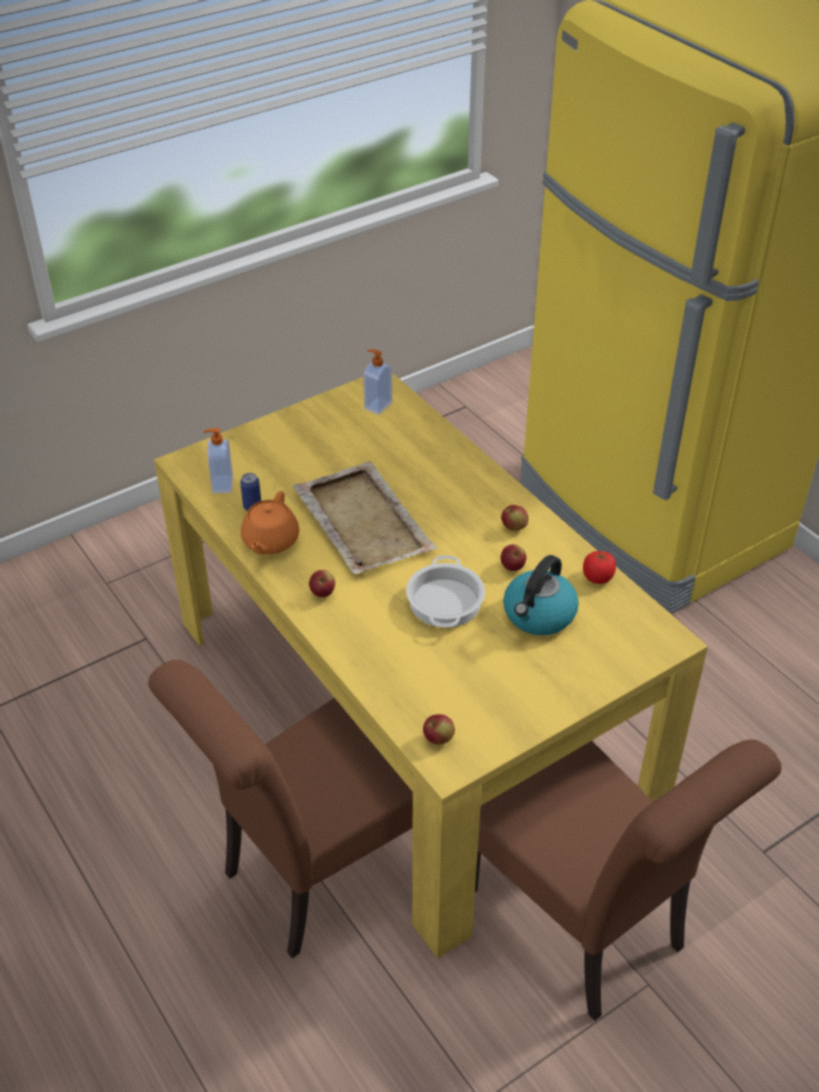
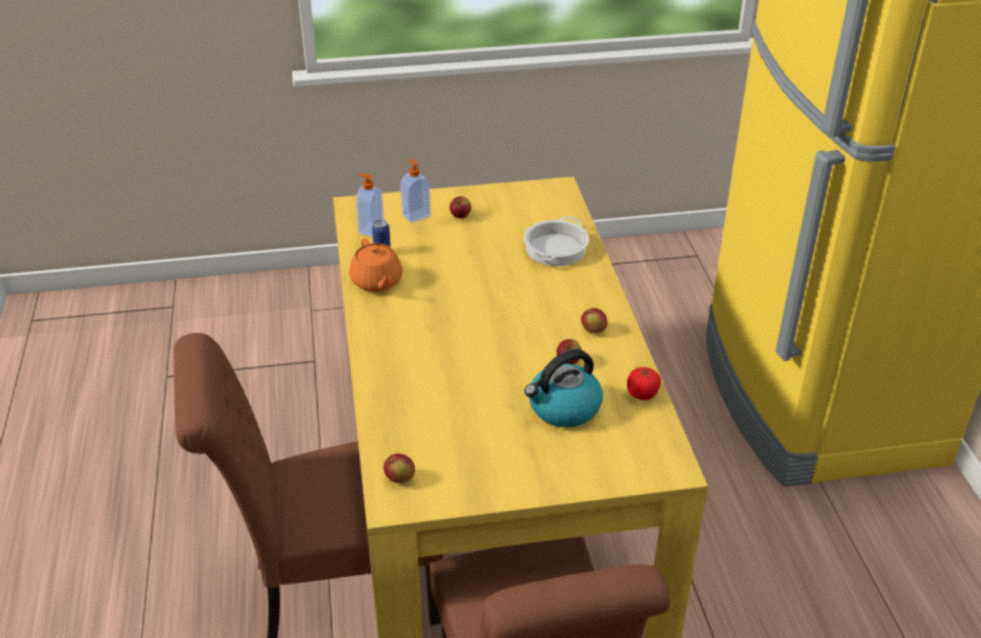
camera: 25 degrees right, 5 degrees down
orange teapot [241,491,299,554] -> orange teapot turned 60 degrees counterclockwise [349,238,403,292]
beige tray [293,461,438,574] -> none
apple [309,570,335,597] -> apple moved to [450,196,471,219]
soap dispenser [363,349,393,415] -> soap dispenser moved to [400,159,431,223]
cooking pot [406,555,485,628] -> cooking pot moved to [523,216,589,266]

